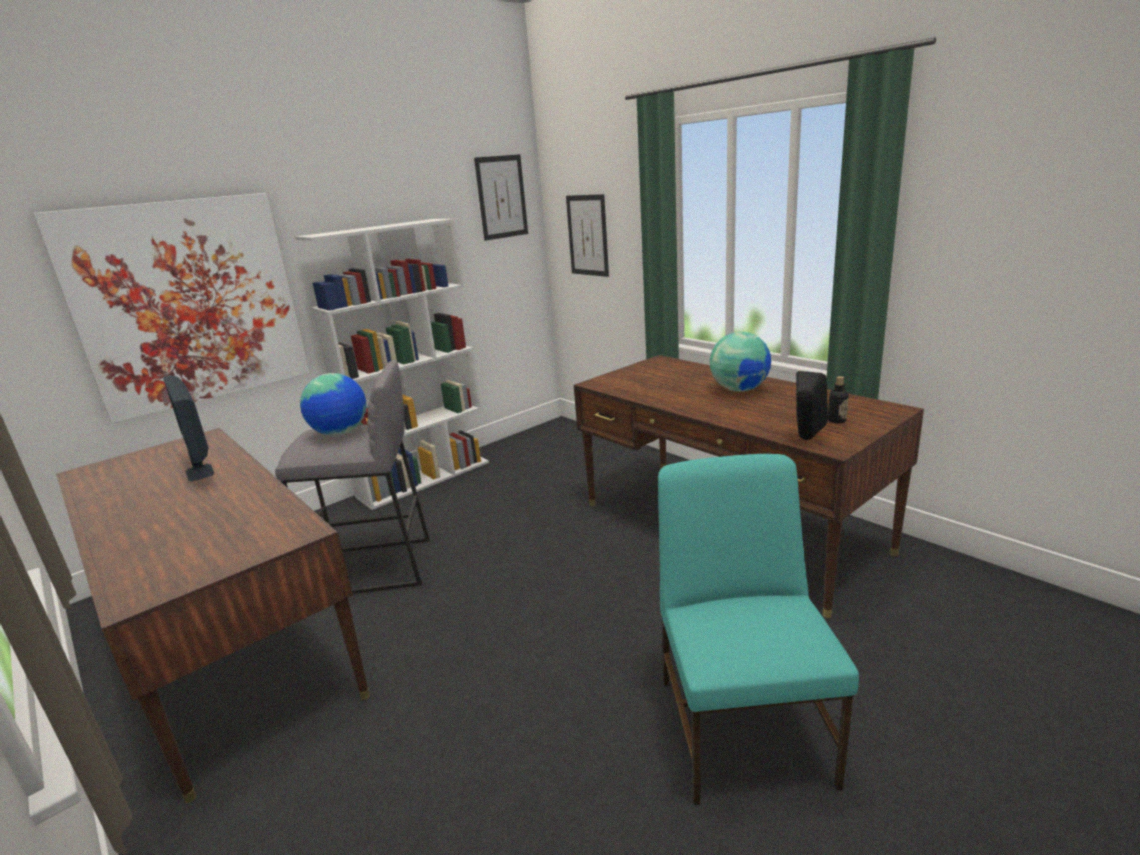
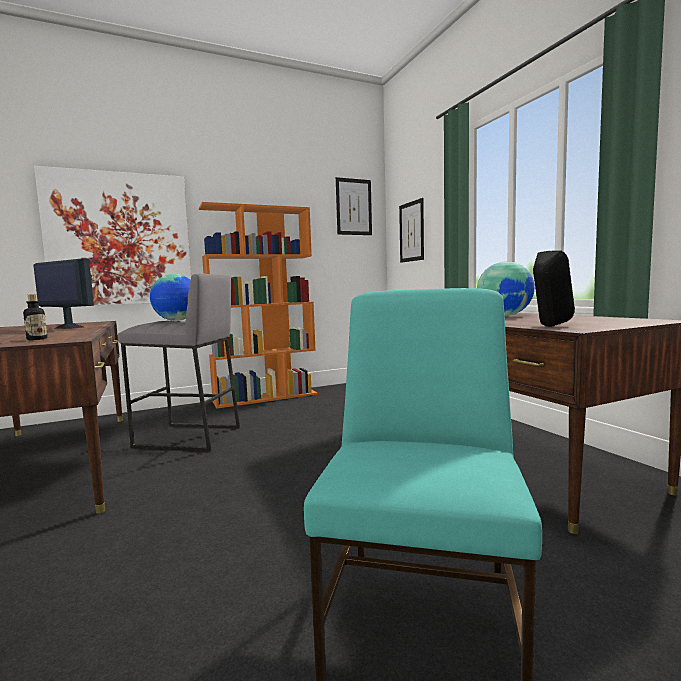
camera: 15 degrees right, 15 degrees down
monitor [163,375,214,482] -> monitor turned 135 degrees clockwise [33,258,94,329]
white bookcase [295,219,489,510] -> orange bookcase [199,202,317,409]
bottle [828,376,849,423] -> bottle moved to [23,294,47,340]

